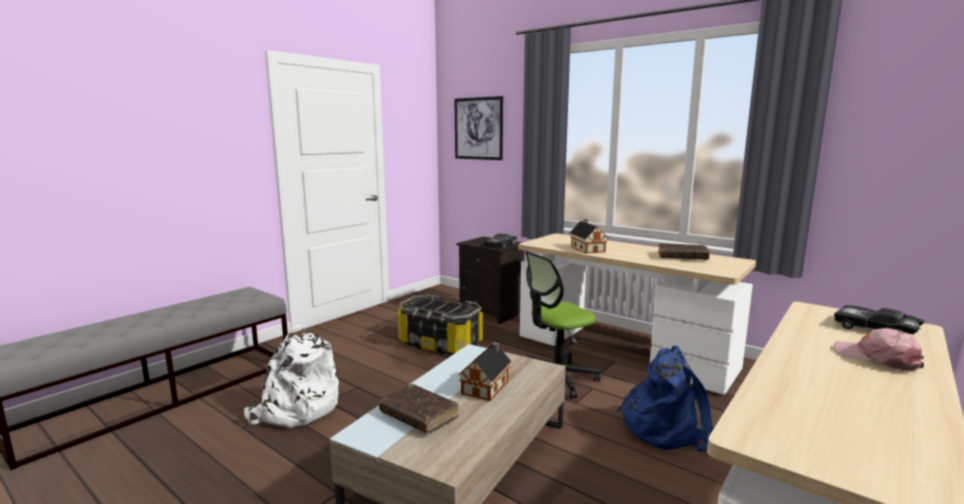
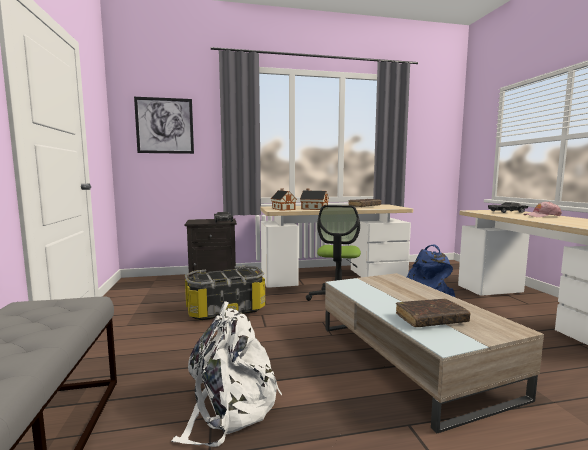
camera: 50 degrees left, 5 degrees down
toy house [458,342,511,401] -> toy house moved to [271,189,297,211]

